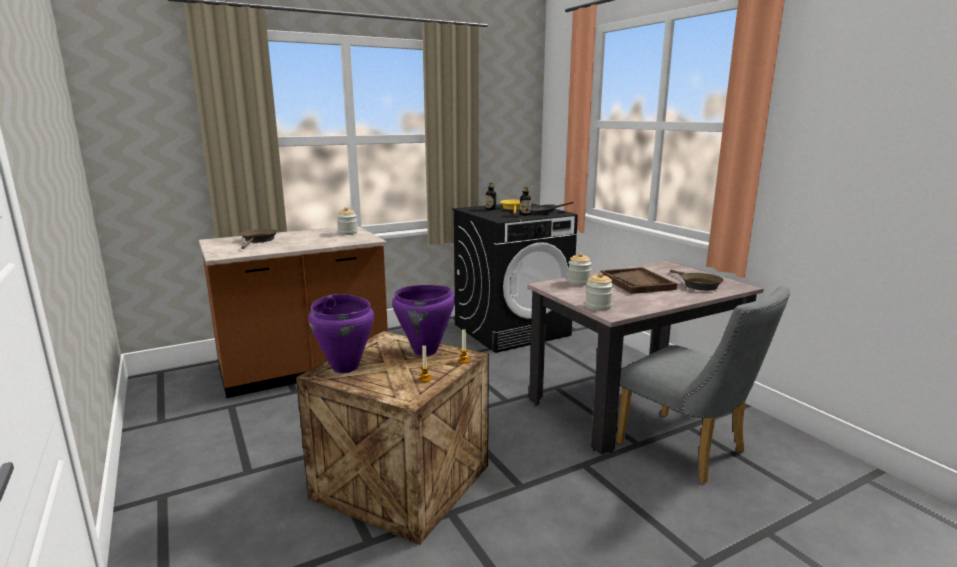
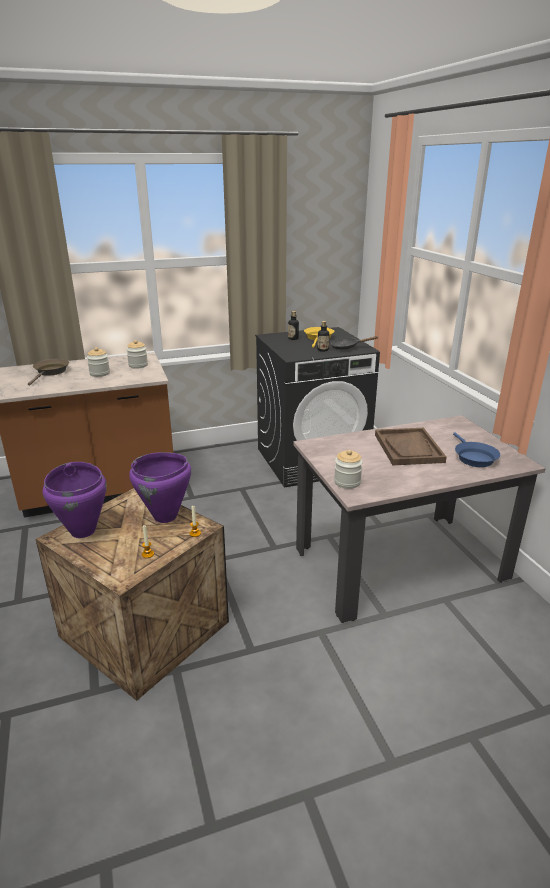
camera: 10 degrees right, 10 degrees up
jar [568,253,592,286] -> jar moved to [87,347,110,377]
grey chair [616,286,790,483] -> none
brown frying pan [670,270,724,291] -> blue frying pan [453,432,500,467]

